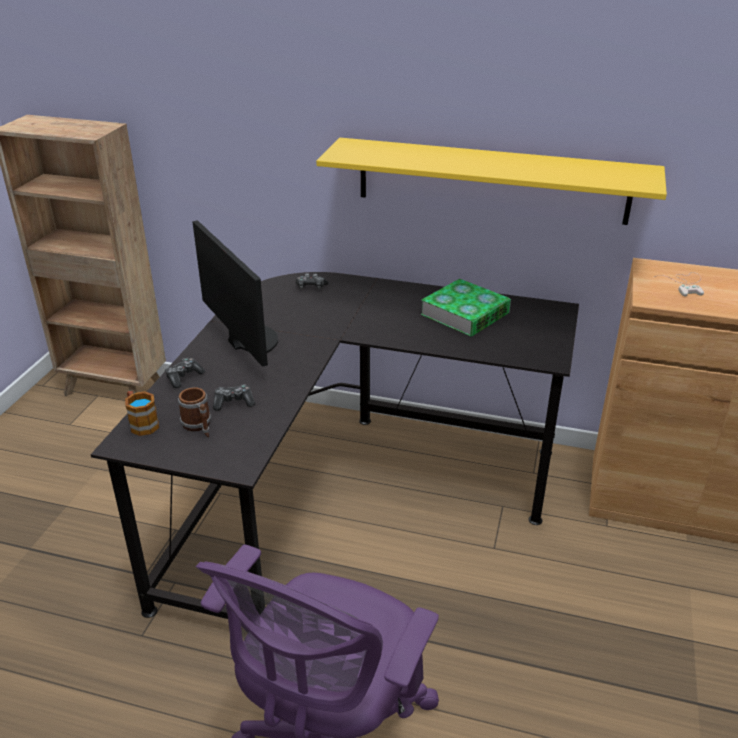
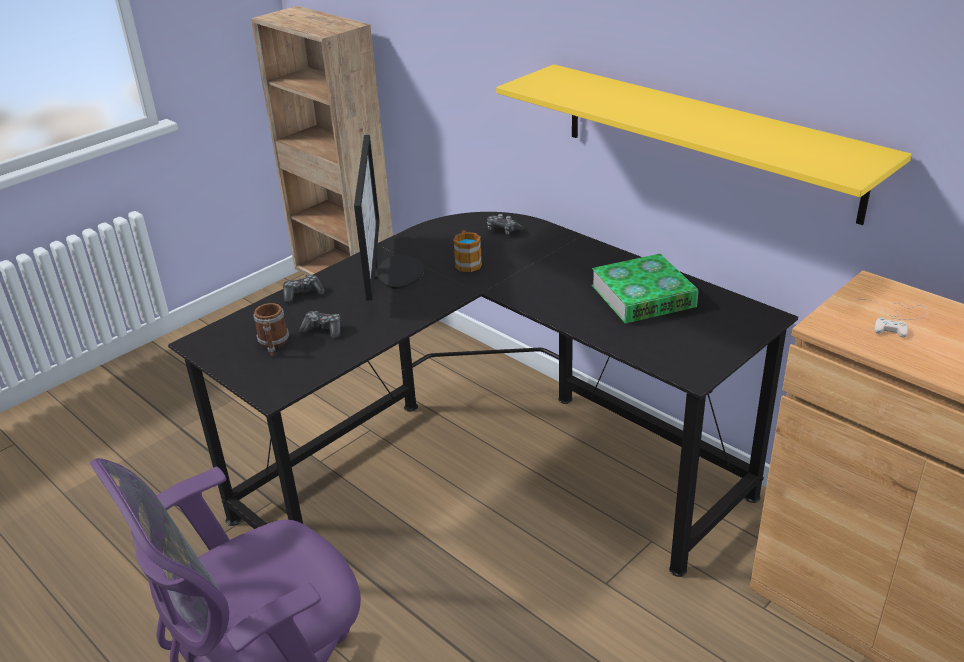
camera: 30 degrees right, 0 degrees up
mug [125,391,159,436] -> mug moved to [453,230,482,272]

